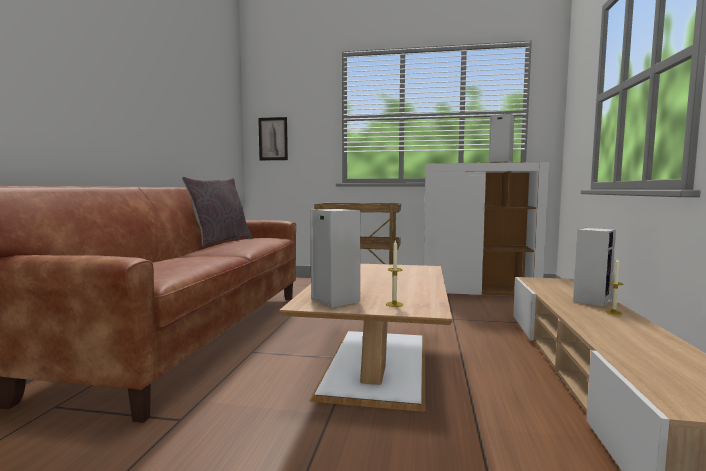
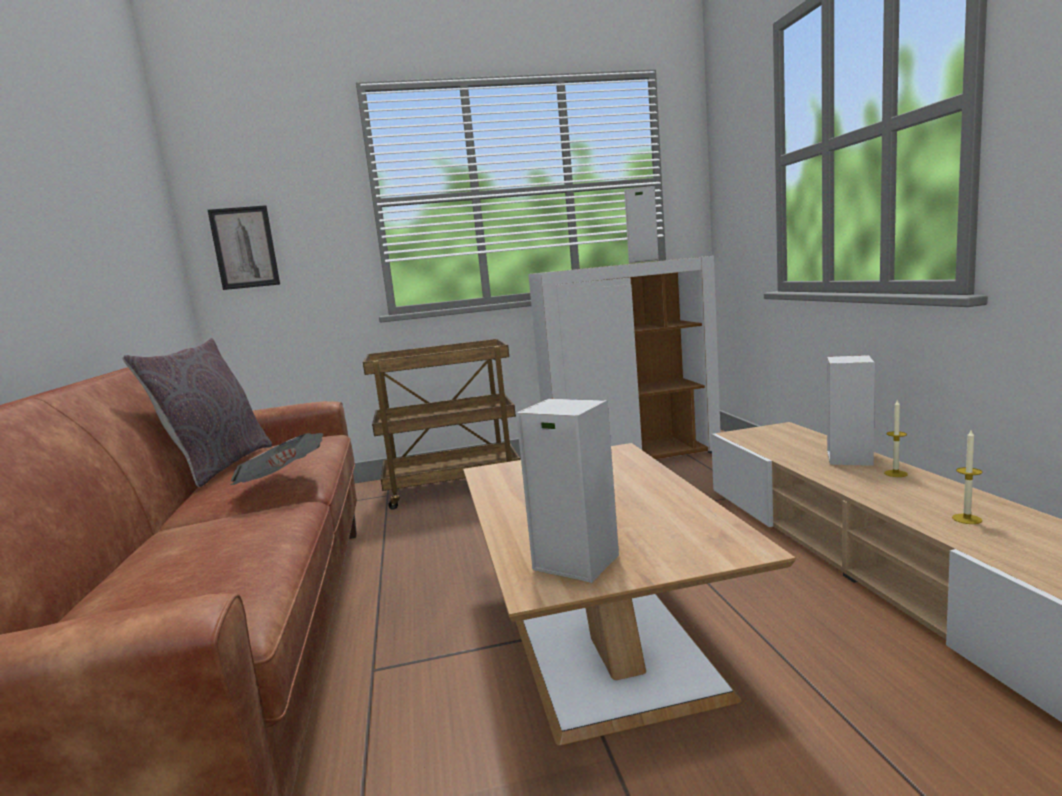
camera: 20 degrees left, 5 degrees up
candle [386,239,403,307] -> candle moved to [952,430,982,524]
none -> newspaper [230,433,324,485]

